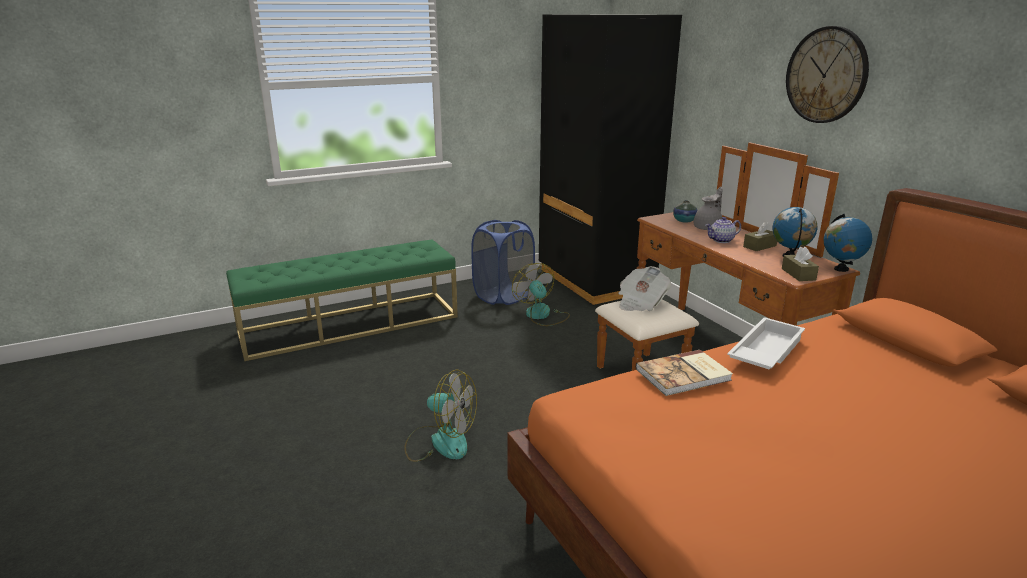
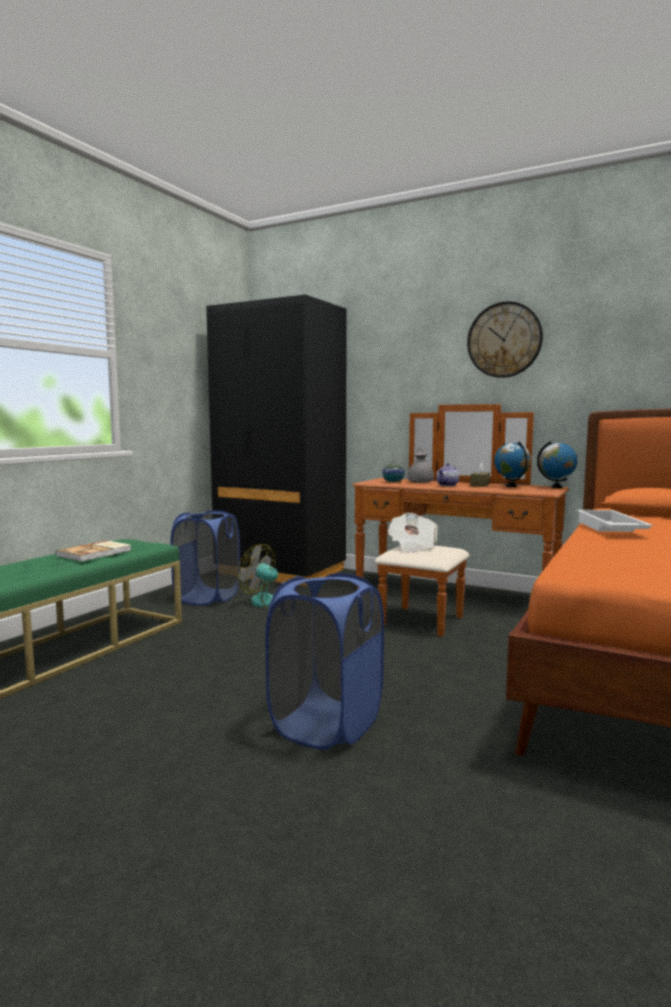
camera: 35 degrees left, 15 degrees down
fan [404,369,477,462] -> blue laundry basket [265,573,384,750]
book [636,350,733,396] -> book moved to [56,540,132,561]
brown tissue box [782,247,819,281] -> none

